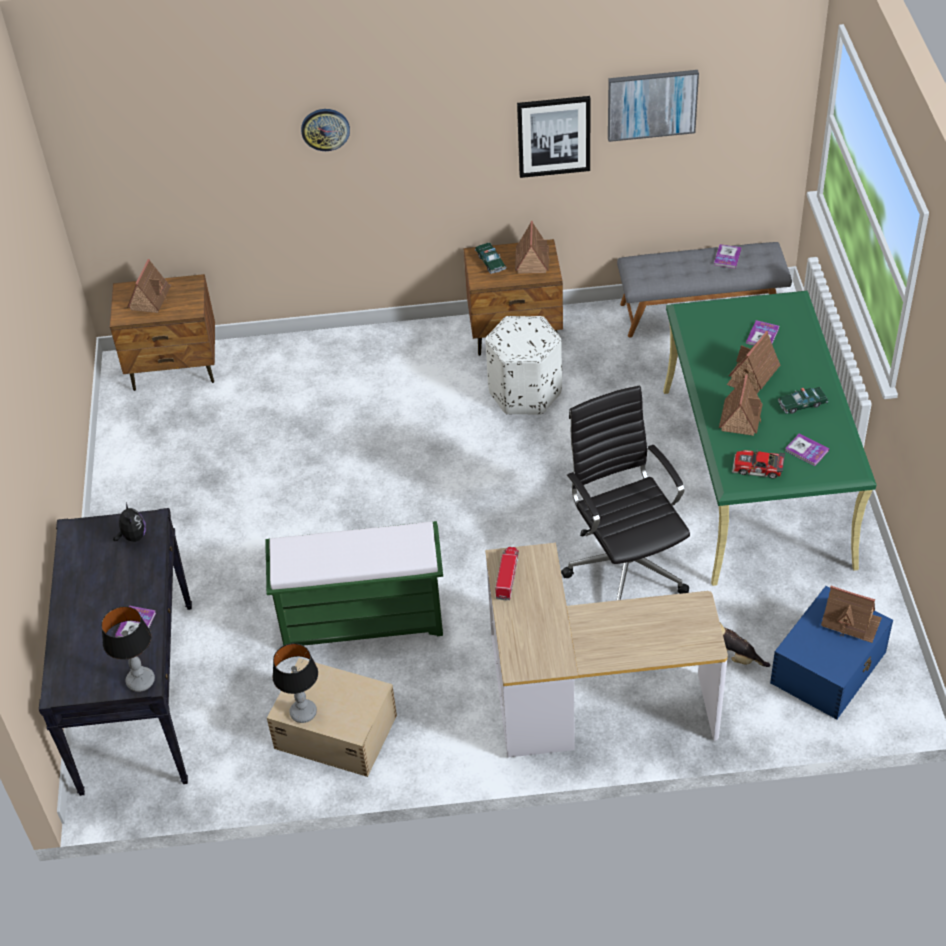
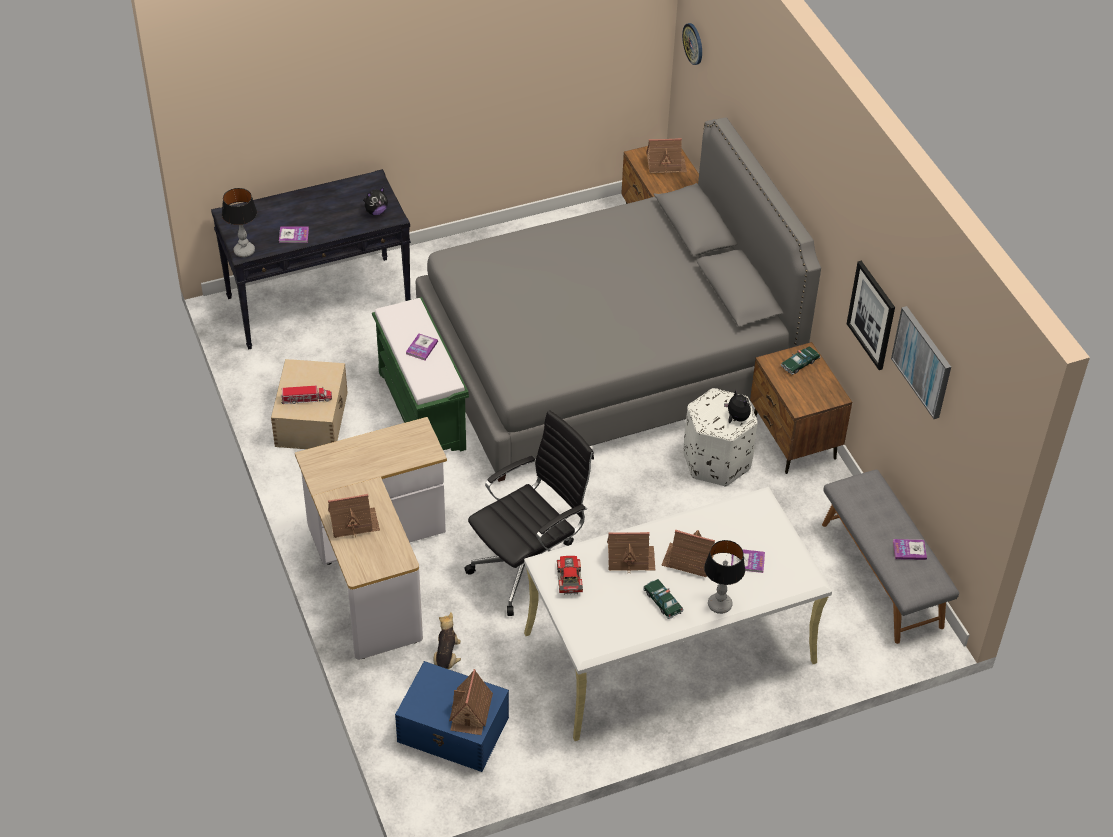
camera: 70 degrees right, 0 degrees up
table lamp [272,643,318,723] -> table lamp moved to [704,540,745,614]
wall clock [301,109,350,151] -> wall clock moved to [682,23,702,65]
toy truck [495,547,519,600] -> toy truck moved to [281,386,332,404]
toy house [515,221,550,273] -> toy house moved to [328,494,380,538]
green desk [663,291,877,586] -> white desk [524,487,832,741]
book [785,433,829,466] -> book moved to [406,333,438,360]
none -> grey bed [416,118,821,482]
none -> plush toy [724,390,751,423]

